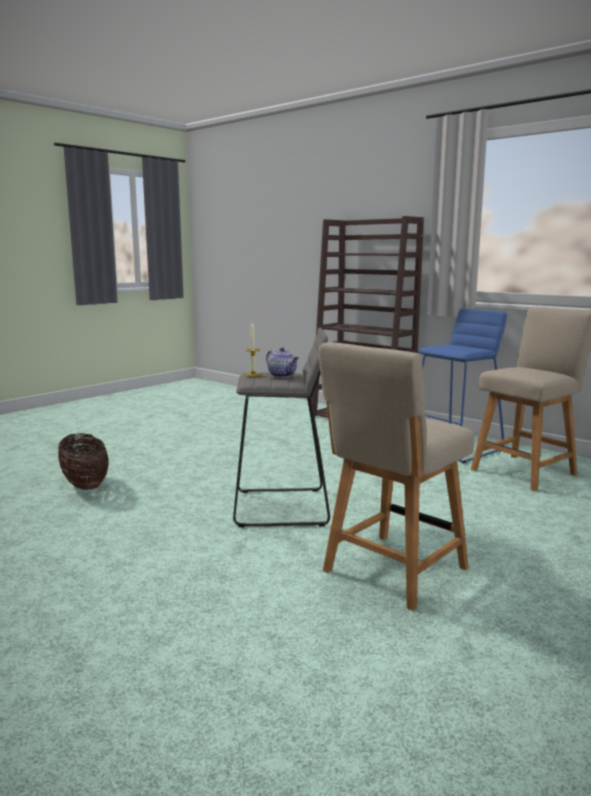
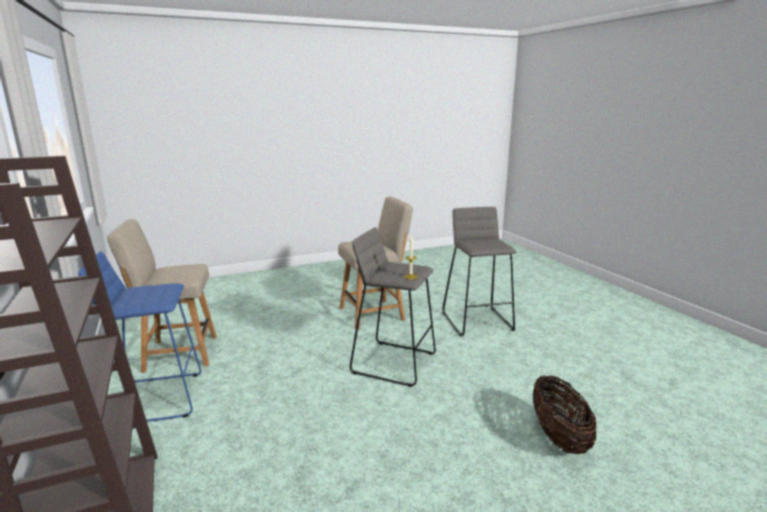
camera: 155 degrees left, 5 degrees up
teapot [266,347,299,377] -> none
none -> grey stool [442,207,517,336]

